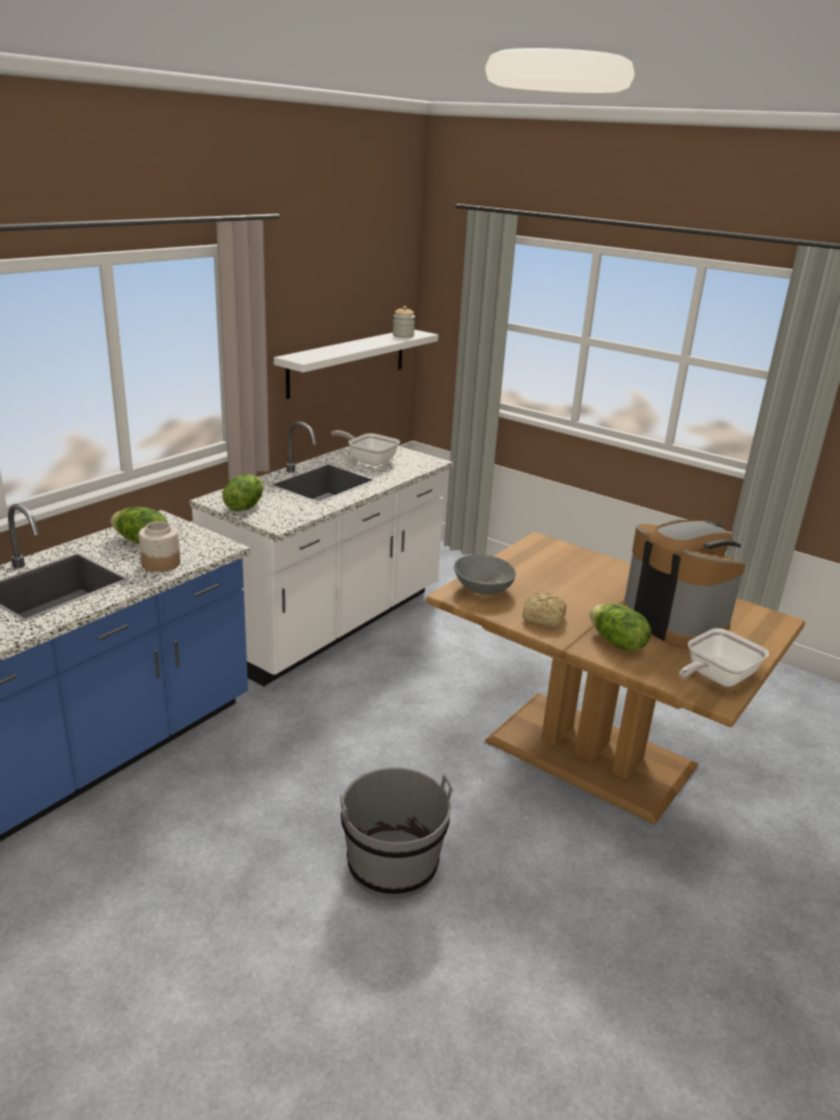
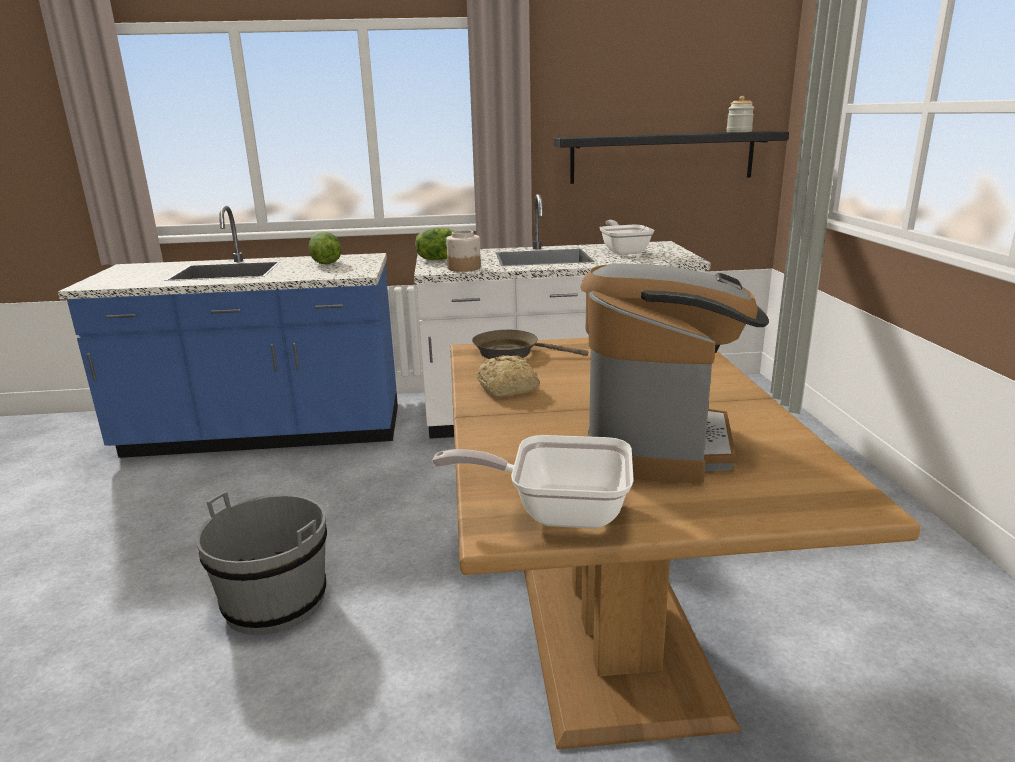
camera: 50 degrees right, 5 degrees down
jar [139,522,181,572] -> jar moved to [446,230,481,272]
white shelf [274,330,438,399] -> black shelf [554,131,789,184]
grey bowl [454,554,516,595] -> brown frying pan [472,330,588,359]
lettuce [589,604,651,652] -> none

